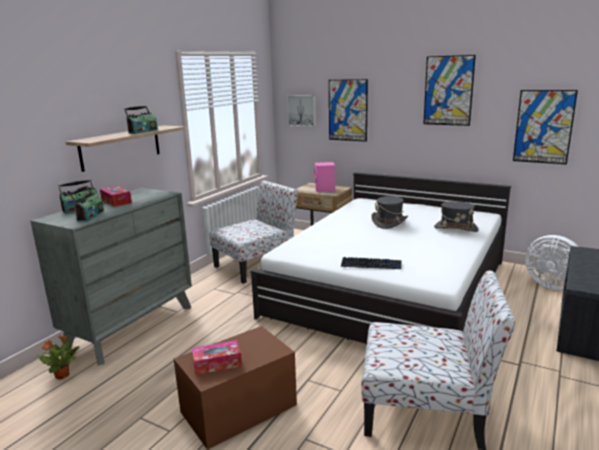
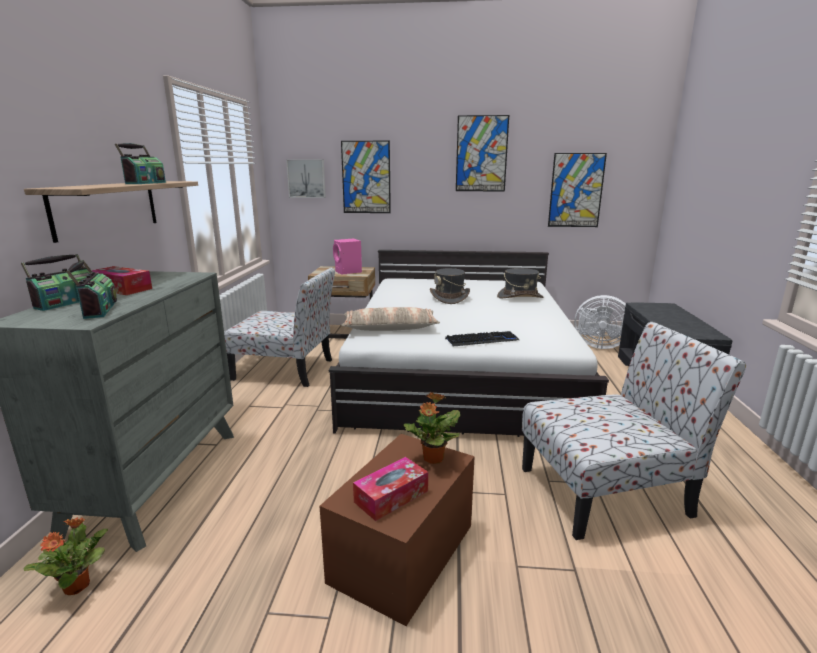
camera: 25 degrees left, 0 degrees up
chair [209,180,298,284] -> chair turned 75 degrees clockwise [224,268,335,387]
none -> pillow [341,307,440,331]
none -> potted plant [403,392,460,464]

